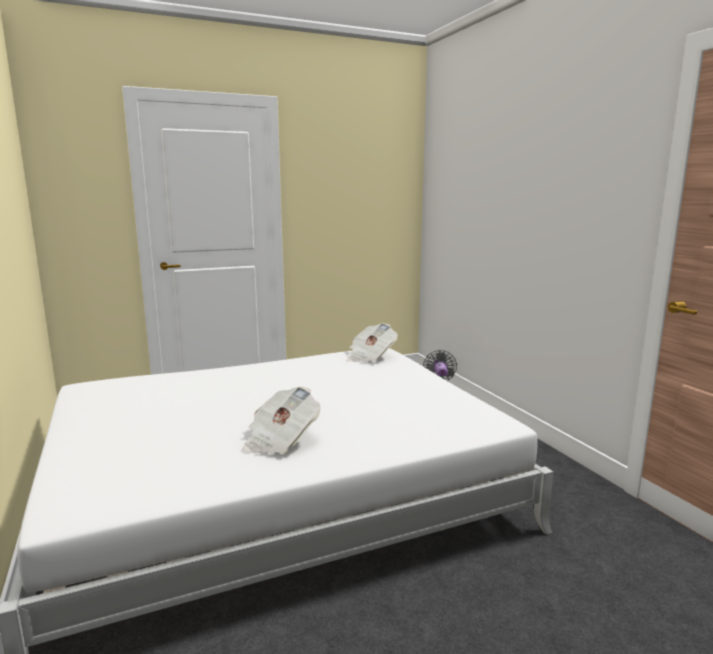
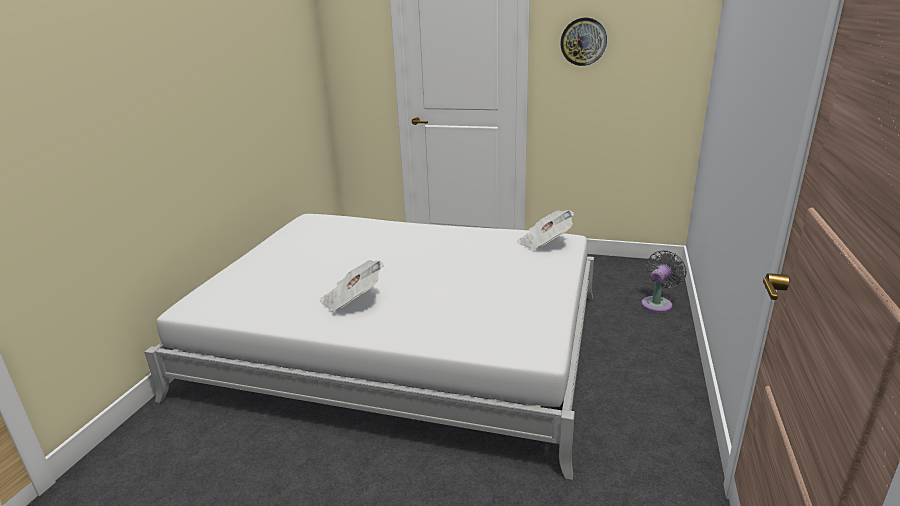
camera: 40 degrees right, 10 degrees up
none -> wall clock [560,18,607,66]

